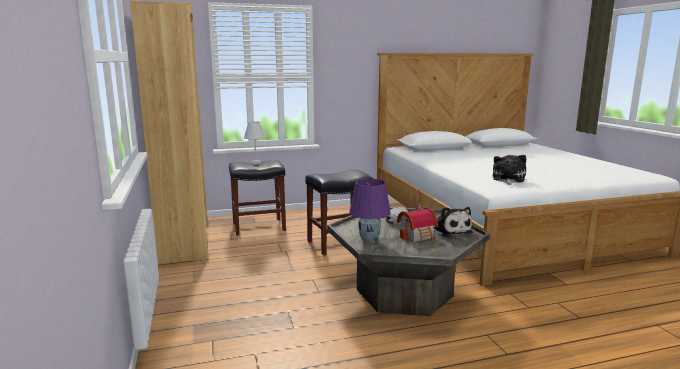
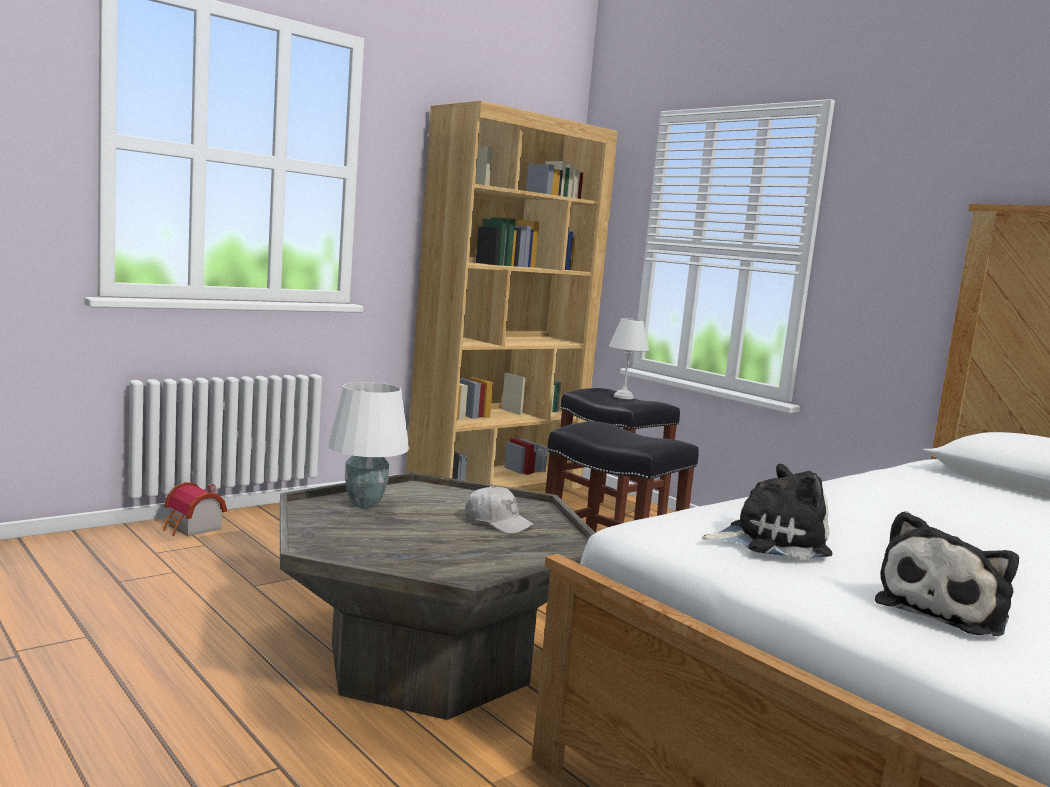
camera: 65 degrees right, 5 degrees down
purple table lamp [349,179,391,244] -> white table lamp [328,382,409,508]
toy house [397,204,438,244] -> toy house moved to [163,482,227,536]
plush toy [434,207,473,237] -> plush toy moved to [875,511,1019,636]

